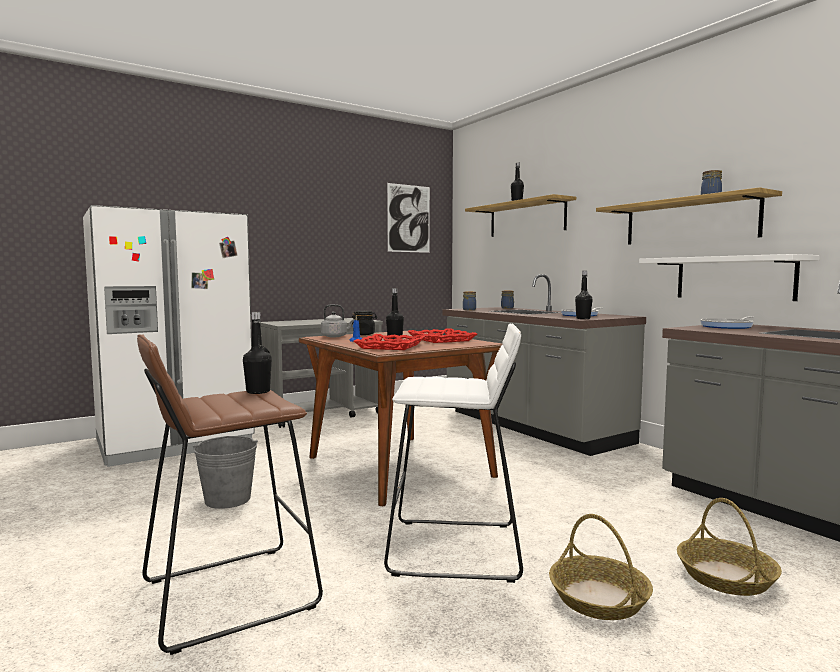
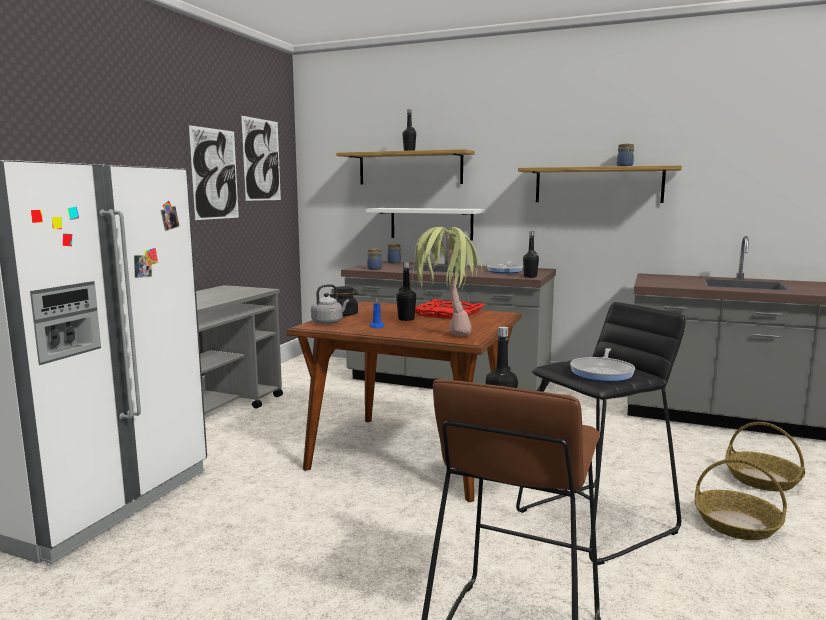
camera: 35 degrees left, 5 degrees up
grey bucket [193,436,258,509] -> none
red tray [354,334,425,350] -> potted plant [413,227,482,336]
white stool [384,323,523,583] -> black stool [516,302,686,565]
white shelf [639,254,820,301] -> white shelf moved to [366,208,485,240]
frying pan [700,316,754,329] -> frying pan moved to [570,348,635,382]
none -> picture [189,125,239,220]

